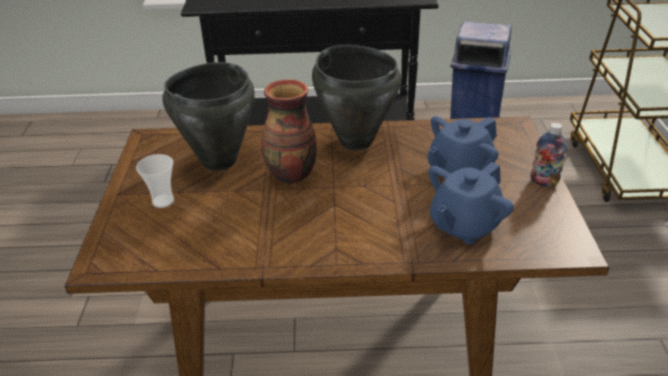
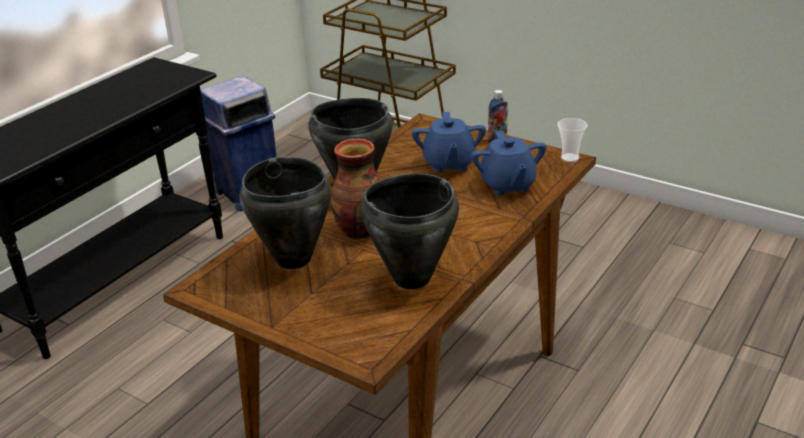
camera: 55 degrees left, 5 degrees down
cup [136,154,174,208] -> cup moved to [557,118,587,162]
none -> black cooking pot [360,174,459,289]

